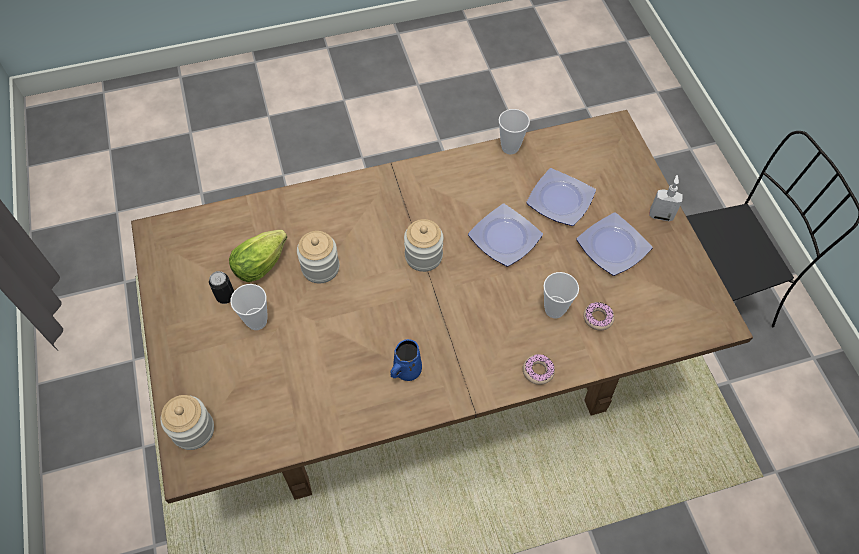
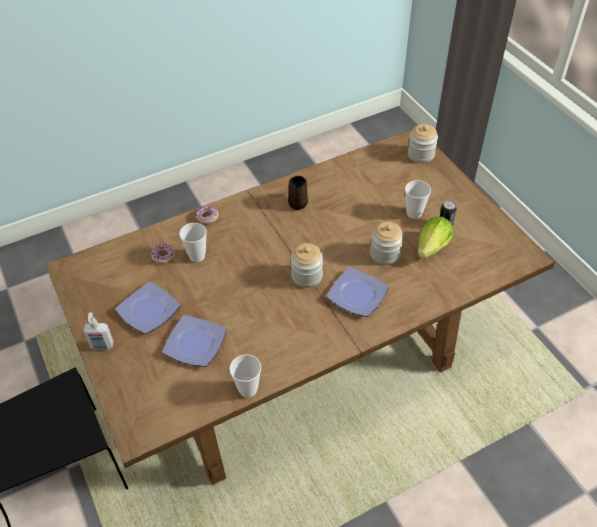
camera: 170 degrees right, 10 degrees down
blue mug [391,339,422,381] -> brown mug [288,176,308,210]
plate [468,204,543,267] -> plate moved to [326,267,389,317]

